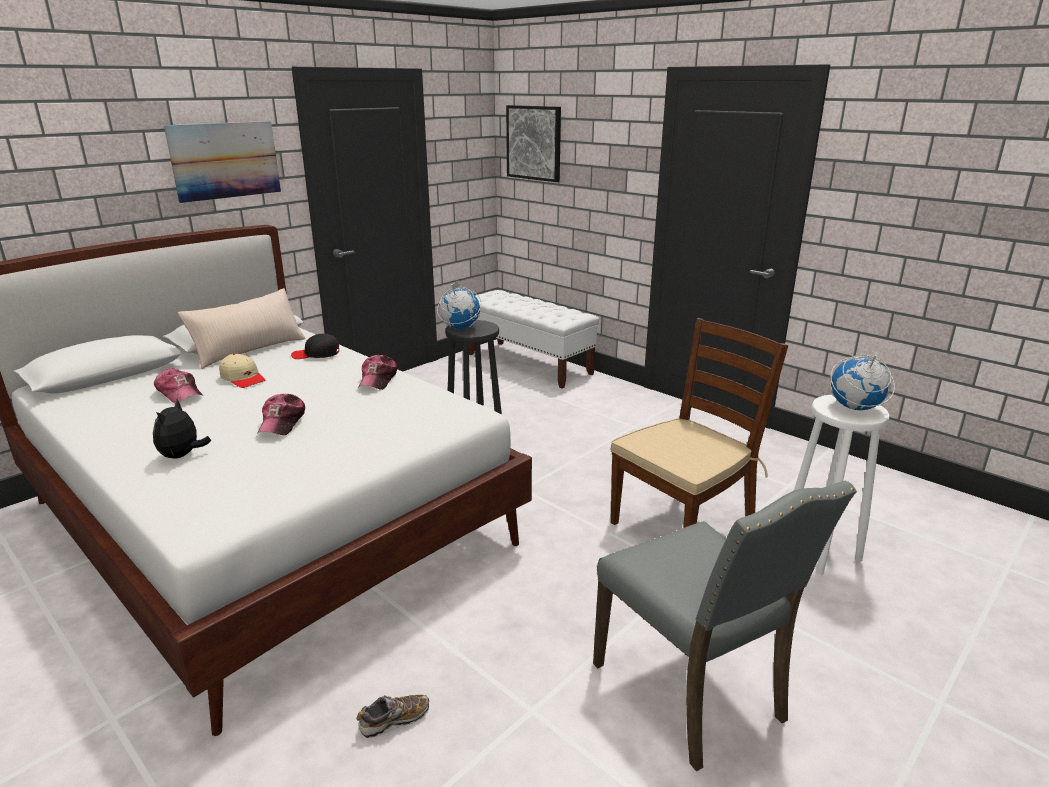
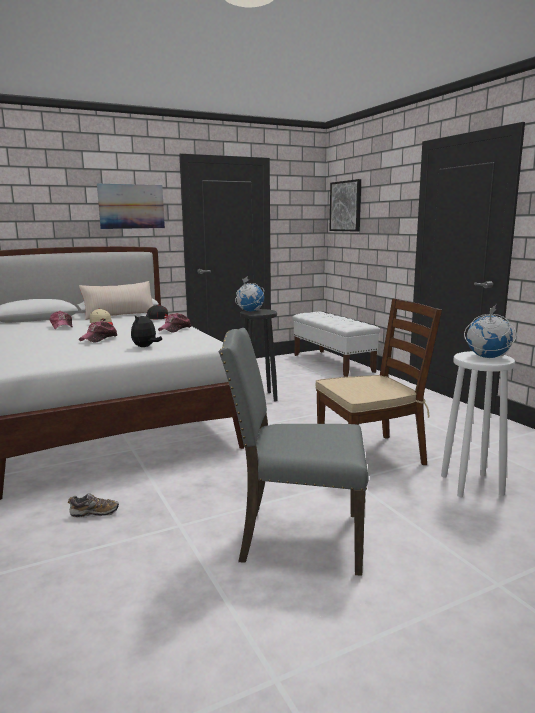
camera: 20 degrees right, 10 degrees down
plush toy [153,399,211,459] -> plush toy moved to [131,313,162,347]
grey chair [593,480,857,772] -> grey chair turned 105 degrees clockwise [219,328,369,576]

